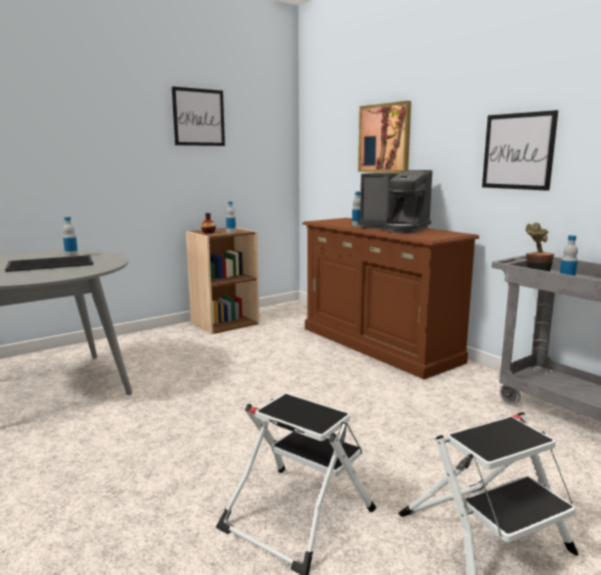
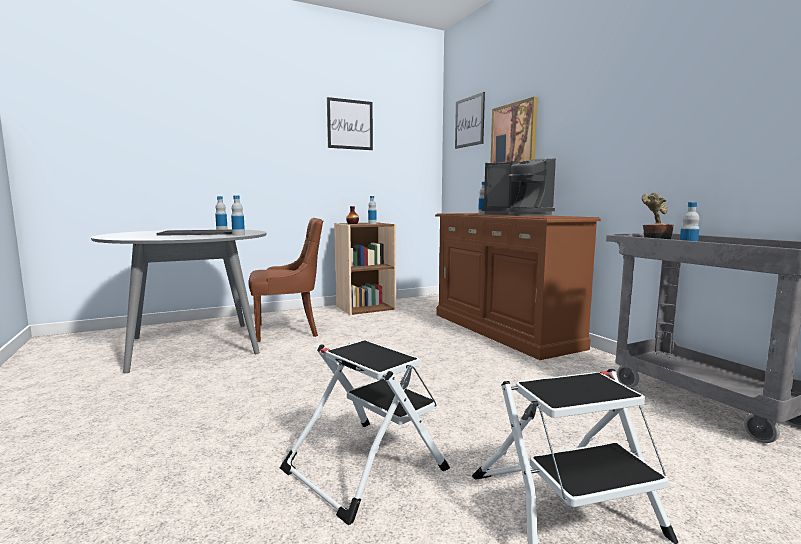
camera: 10 degrees right, 5 degrees down
picture [482,110,558,191] -> picture moved to [455,92,485,149]
none -> bottle [231,196,245,236]
none -> brown chair [248,218,324,342]

